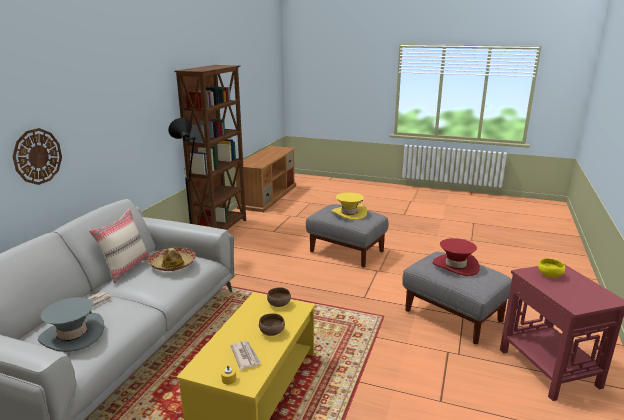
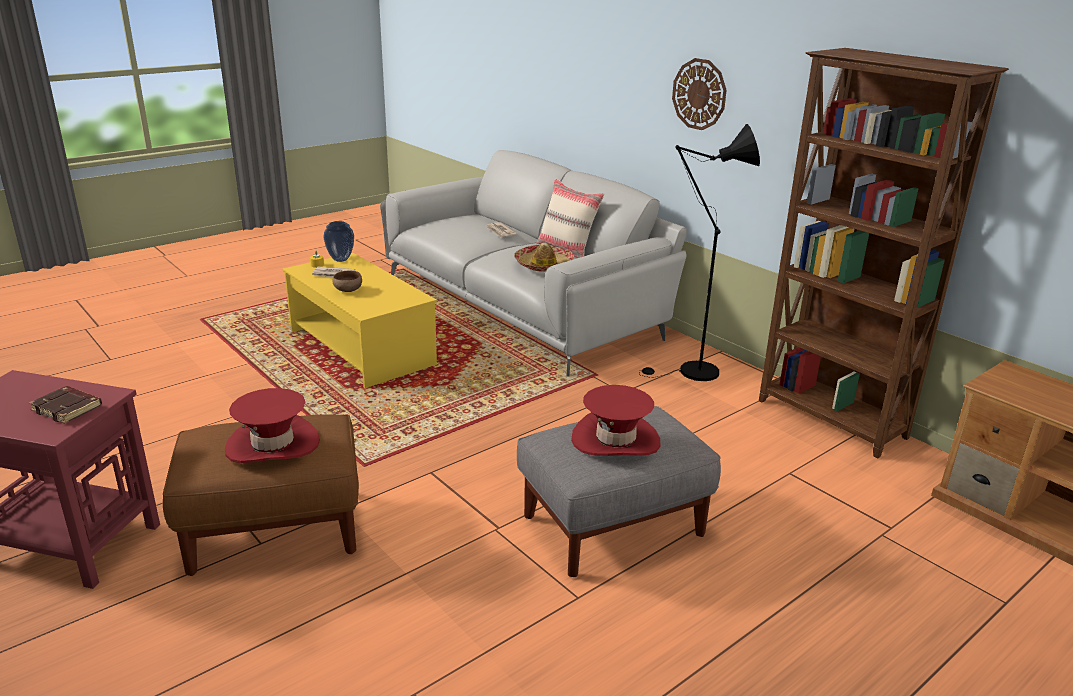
camera: 120 degrees right, 5 degrees up
wall clock [13,128,62,185] -> wall clock moved to [672,58,727,130]
grey hat [38,297,104,352] -> none
brown bowl [267,287,291,307] -> none
yellow hat [332,193,367,220] -> red hat [571,385,661,456]
grey ottoman [402,252,512,344] -> brown ottoman [163,414,359,576]
yellow bowl [538,258,565,278] -> brown book [29,386,102,424]
none -> vase [323,221,354,262]

